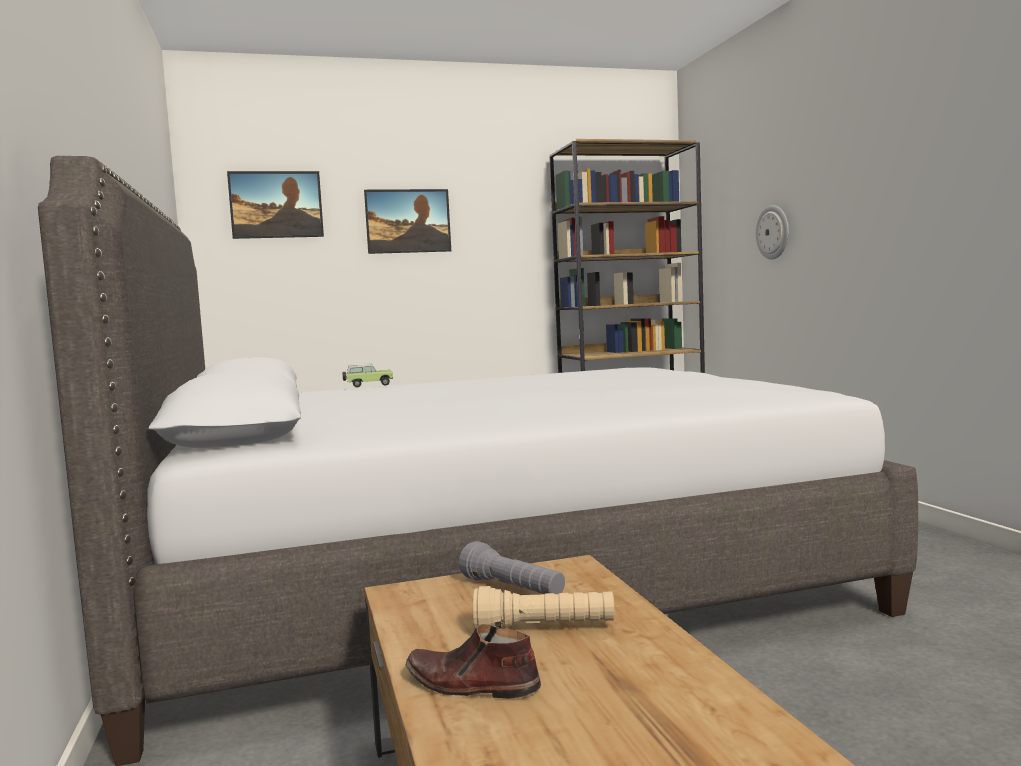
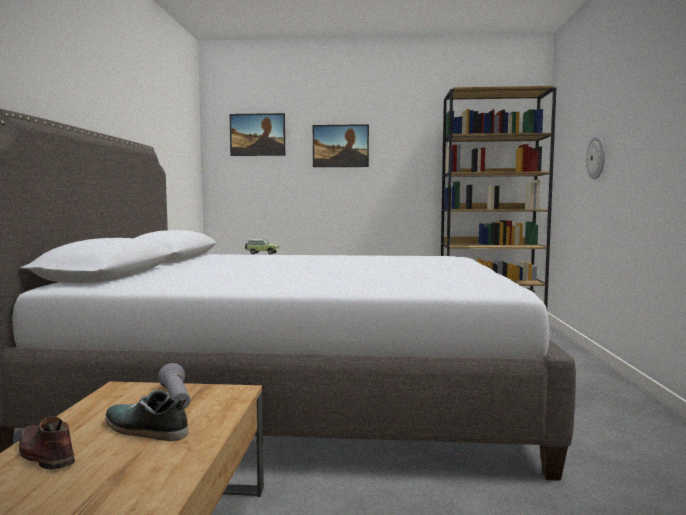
camera: 20 degrees right, 0 degrees up
beige flashlight [473,586,615,629] -> shoe [105,390,189,441]

